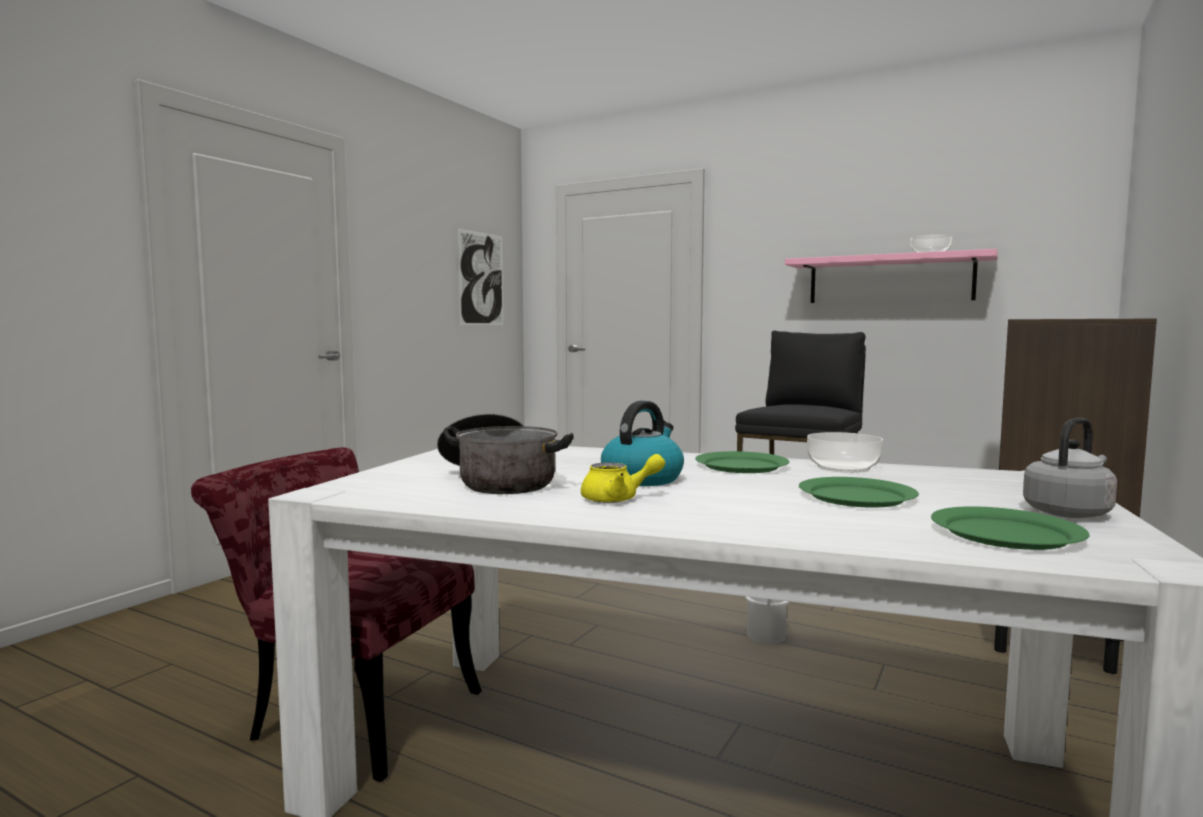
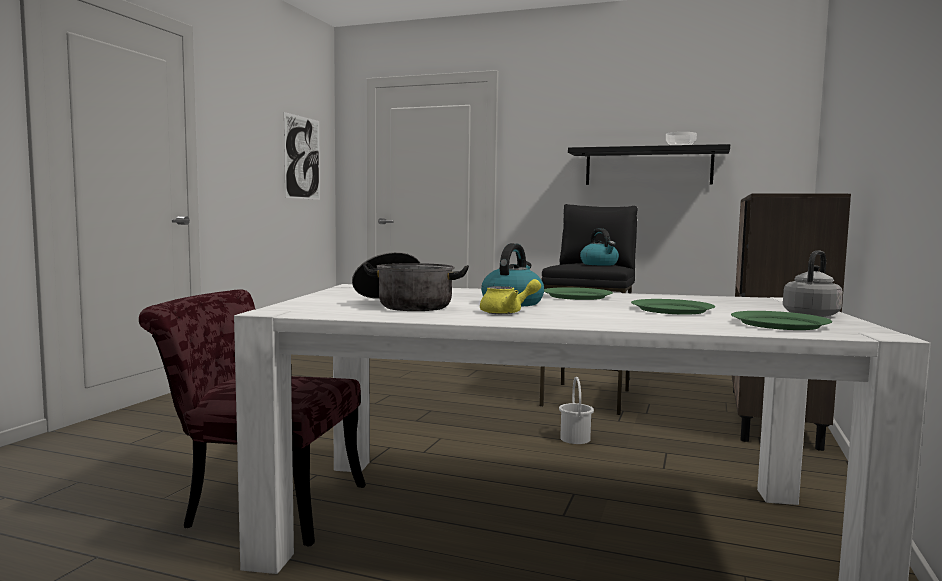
camera: 10 degrees left, 0 degrees up
pink shelf [785,249,998,303] -> black shelf [568,144,730,185]
bowl [807,432,883,473] -> none
none -> kettle [580,228,619,266]

